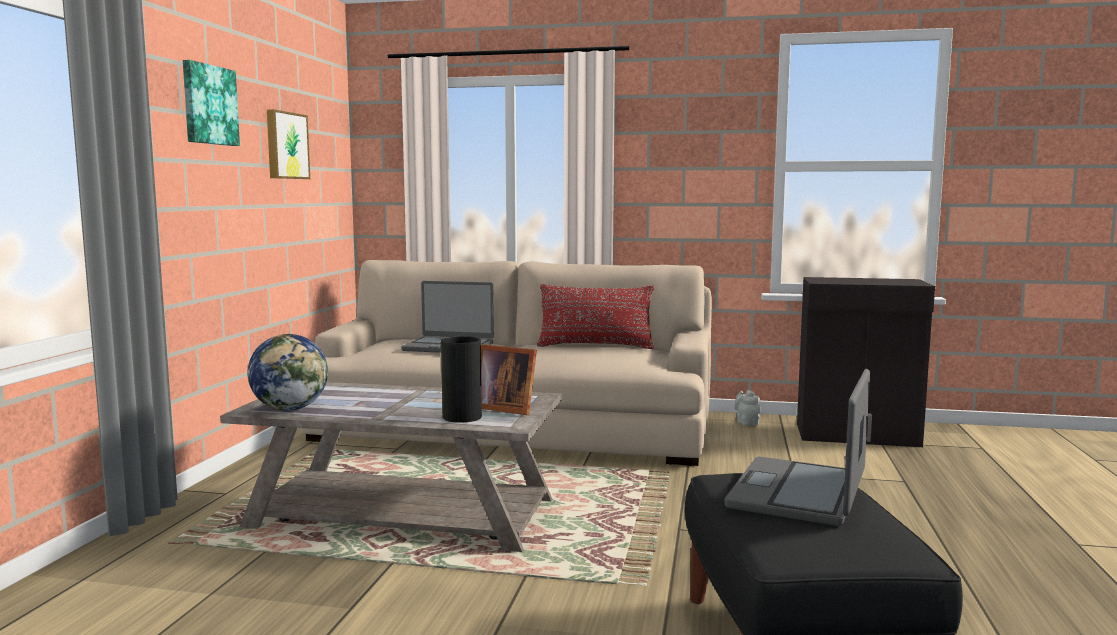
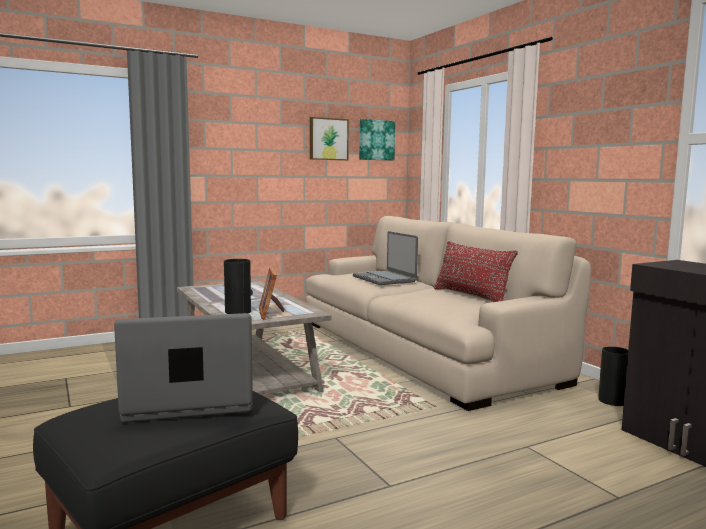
camera: 50 degrees right, 0 degrees up
picture [183,60,240,146] -> picture moved to [359,119,395,161]
globe [247,334,328,411] -> none
grey teapot [734,390,760,426] -> vase [598,347,628,406]

